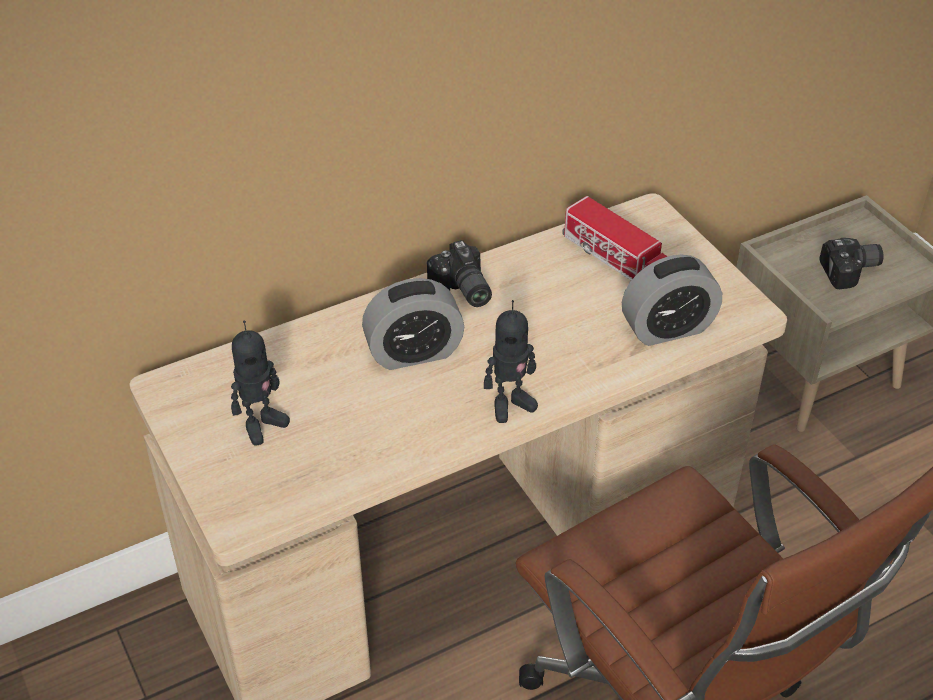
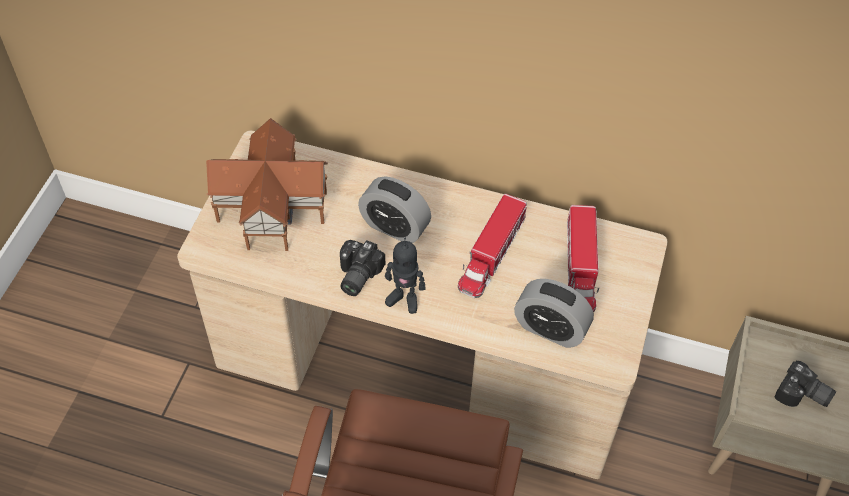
camera: 45 degrees right, 10 degrees up
toy robot [231,321,290,446] -> toy house [206,118,328,251]
camera [427,240,492,307] -> camera moved to [340,240,385,296]
none -> toy truck [458,194,527,298]

